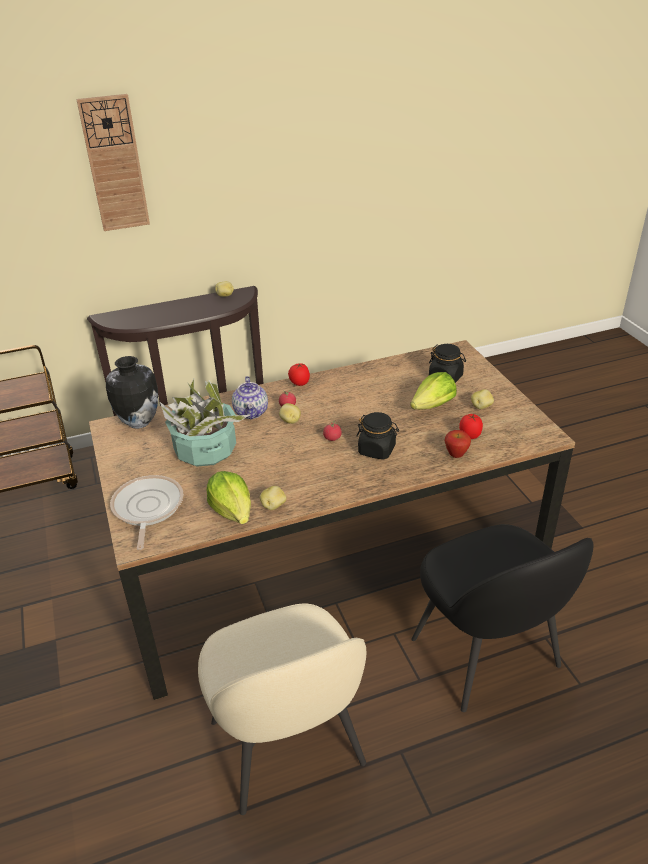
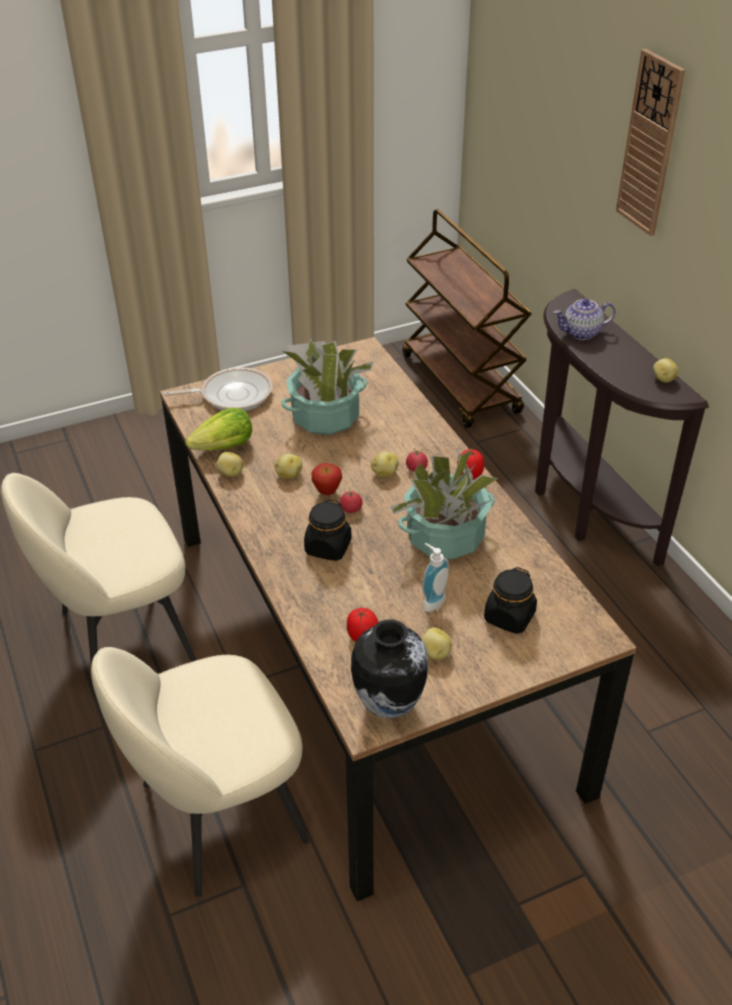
camera: 85 degrees right, 5 degrees up
vase [106,356,158,429] -> vase moved to [351,619,428,718]
teapot [232,376,268,419] -> teapot moved to [554,299,615,340]
lettuce [410,372,457,410] -> soap dispenser [422,543,449,612]
black chair [411,524,594,712] -> beige chair [91,647,309,897]
apple [445,430,471,458] -> apple moved to [311,463,342,495]
none -> potato [274,453,302,479]
none -> potted plant [390,448,498,560]

